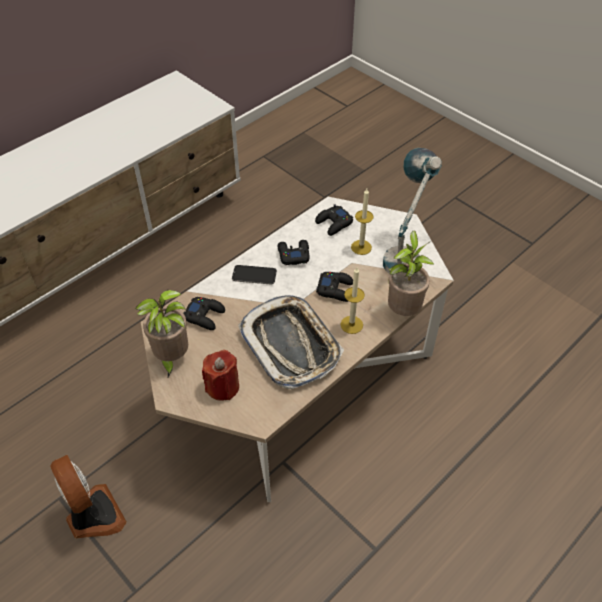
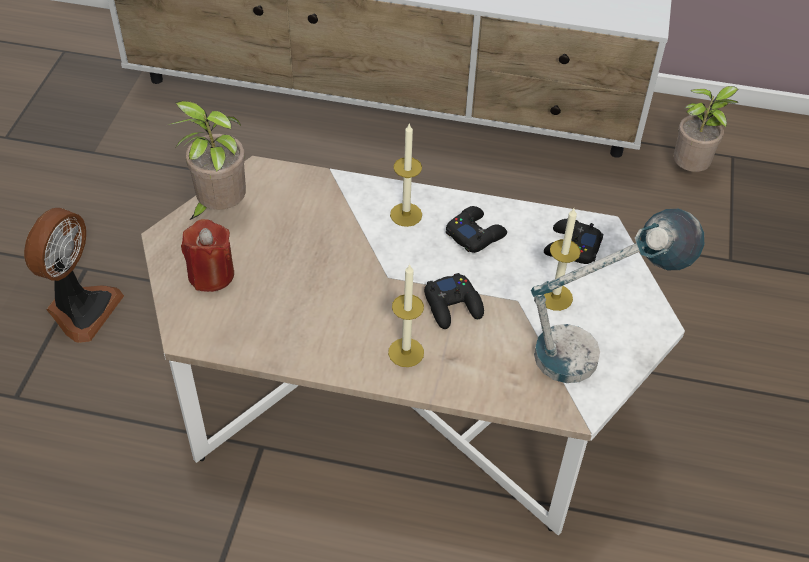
camera: 55 degrees right, 0 degrees up
black game controller [183,297,225,330] -> none
phone [232,265,277,284] -> candle [390,124,422,227]
tray [238,295,344,389] -> none
potted plant [388,231,434,316] -> potted plant moved to [674,86,739,172]

